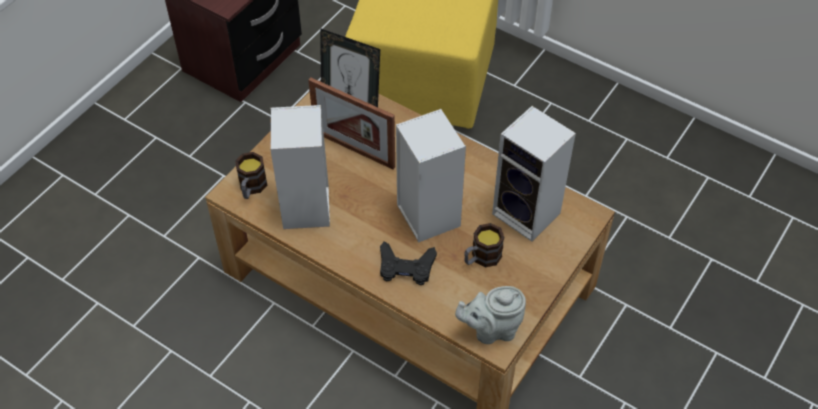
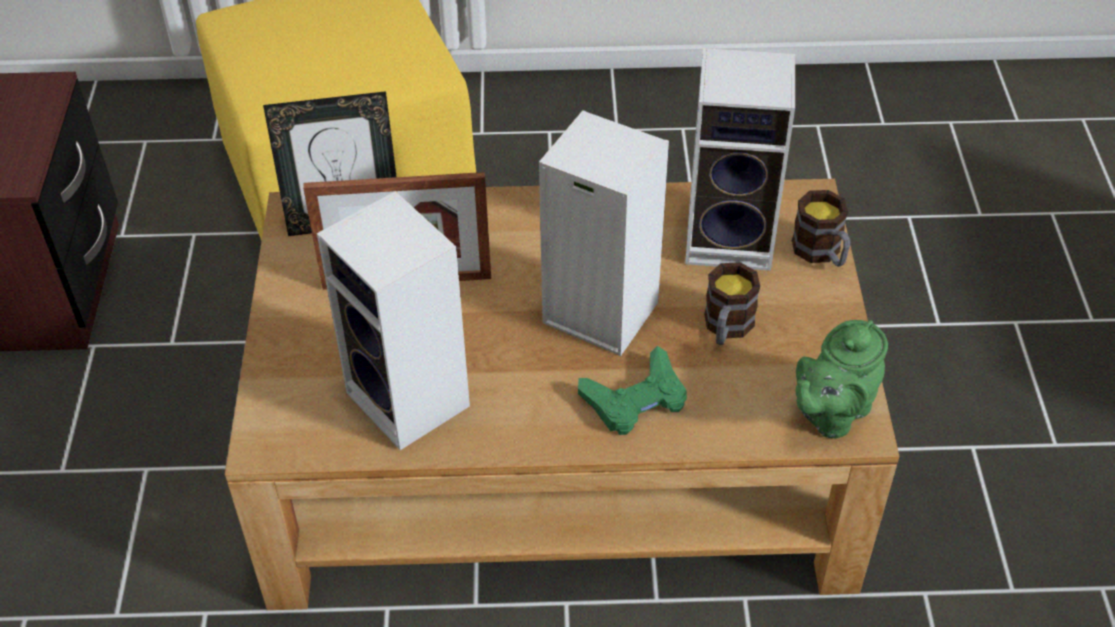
camera: 35 degrees left, 5 degrees down
mug [235,152,267,199] -> mug moved to [792,190,850,267]
black game controller [380,242,437,285] -> green game controller [578,346,687,435]
grey teapot [455,286,526,344] -> green teapot [796,320,888,438]

